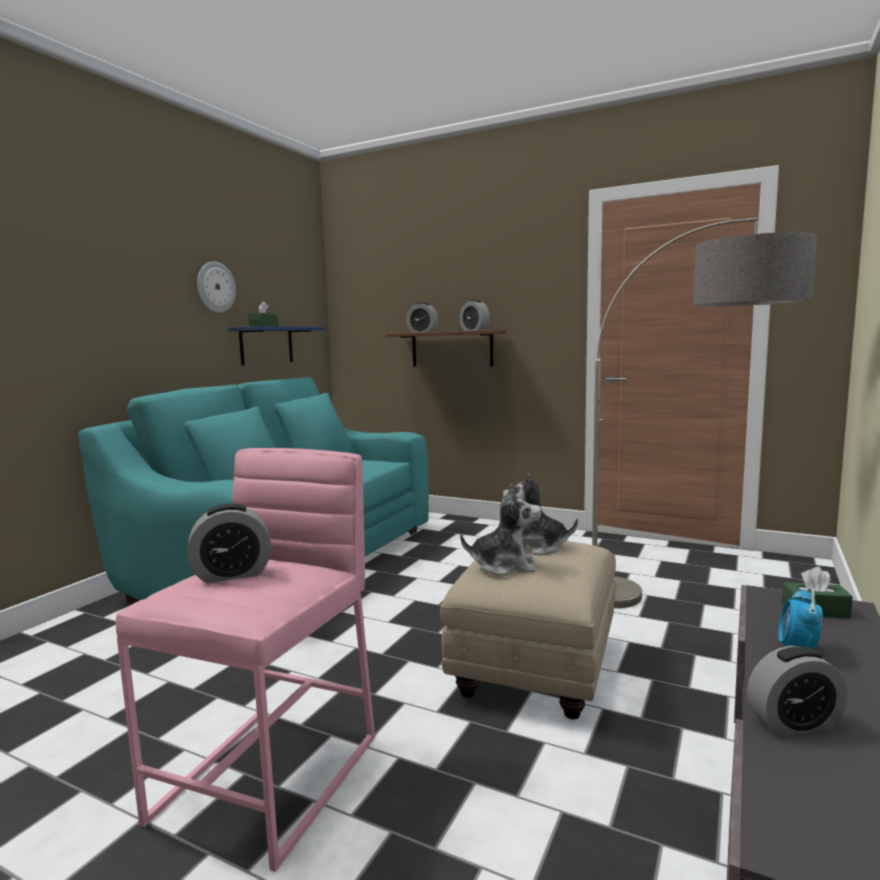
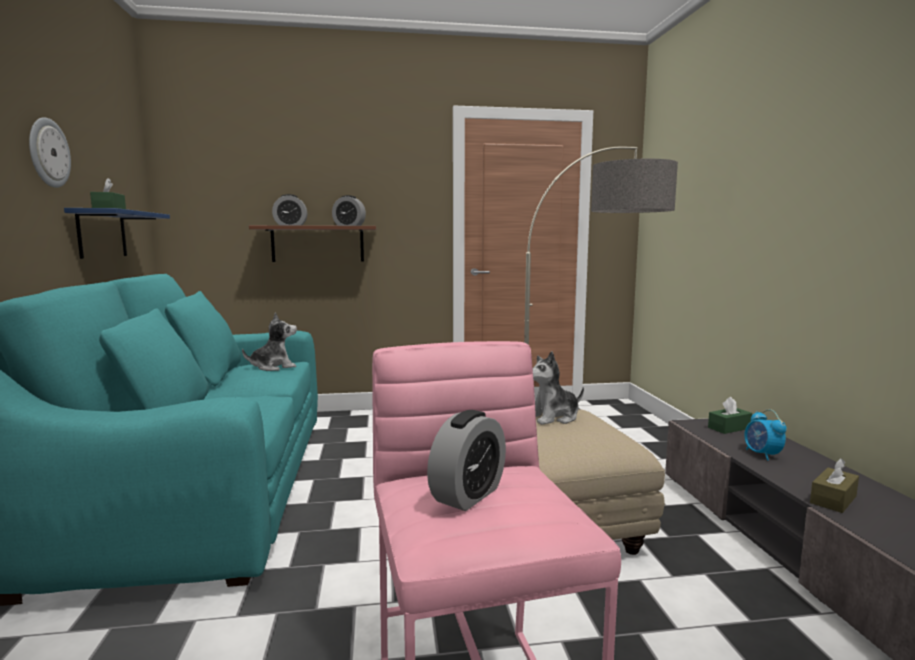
camera: 35 degrees left, 0 degrees up
plush toy [460,484,541,575] -> plush toy moved to [242,312,297,371]
alarm clock [747,646,848,736] -> brown tissue box [810,458,859,513]

